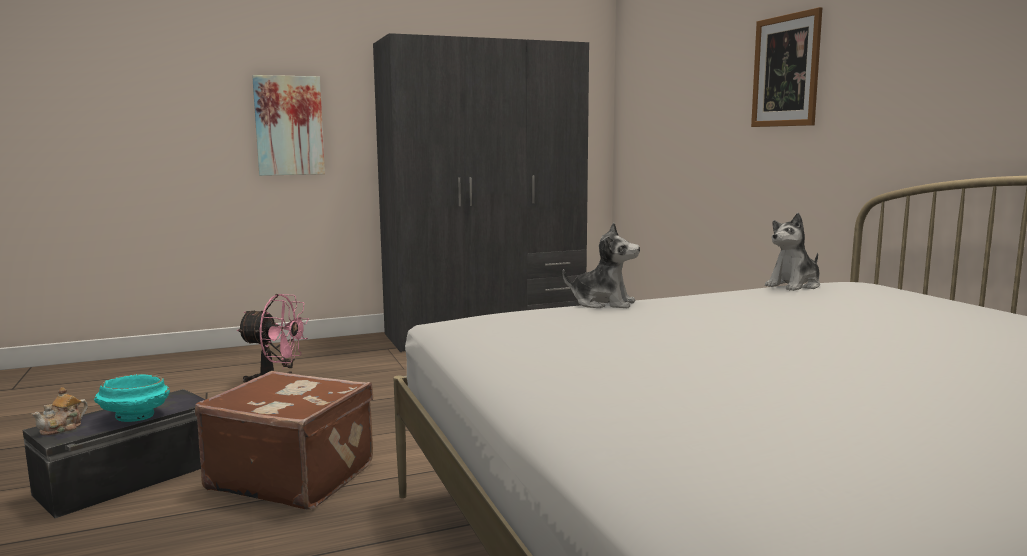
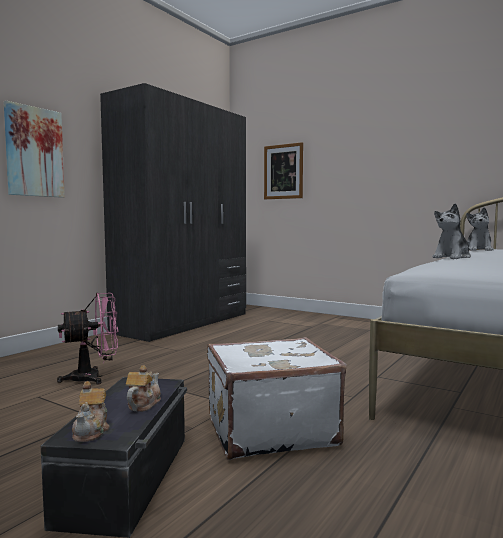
camera: 35 degrees left, 5 degrees down
turquoise bowl [94,374,170,422] -> teapot [126,365,161,412]
brown suitcase [195,371,373,510] -> white suitcase [207,337,347,460]
plush toy [563,222,640,308] -> plush toy turned 150 degrees clockwise [432,203,471,259]
picture [751,7,822,127] -> picture moved to [264,142,303,199]

